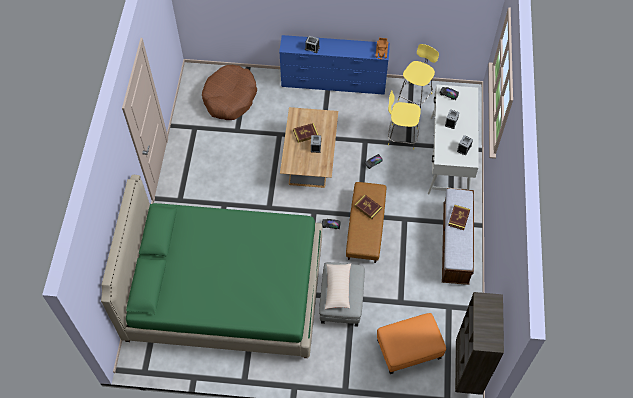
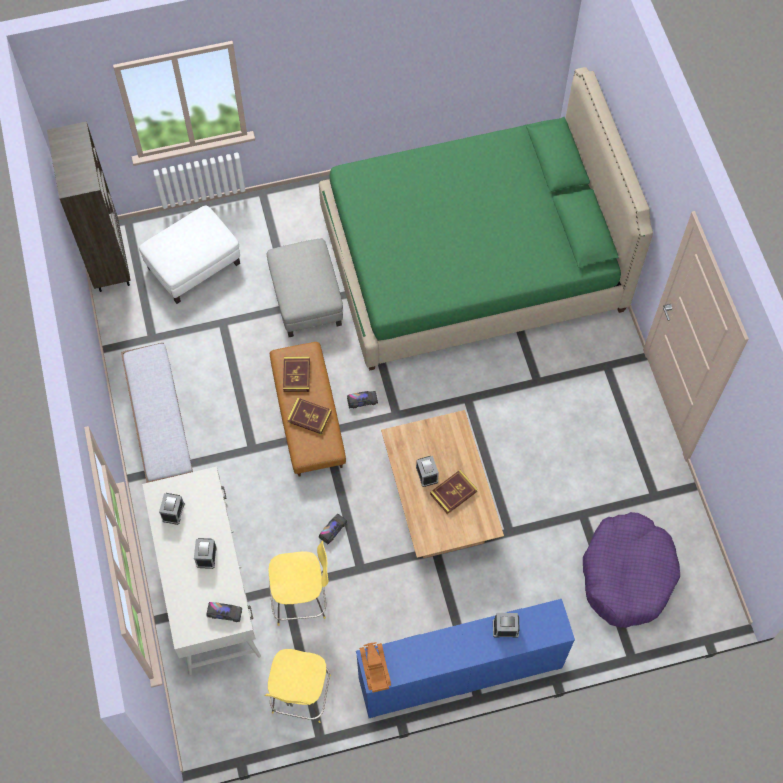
camera: 160 degrees right, 5 degrees up
brown dog bed [202,65,257,120] -> purple dog bed [583,512,680,628]
beige pillow [325,263,351,309] -> none
orange ottoman [377,313,446,374] -> white ottoman [139,205,240,304]
book [448,205,470,230] -> book moved to [283,356,310,392]

